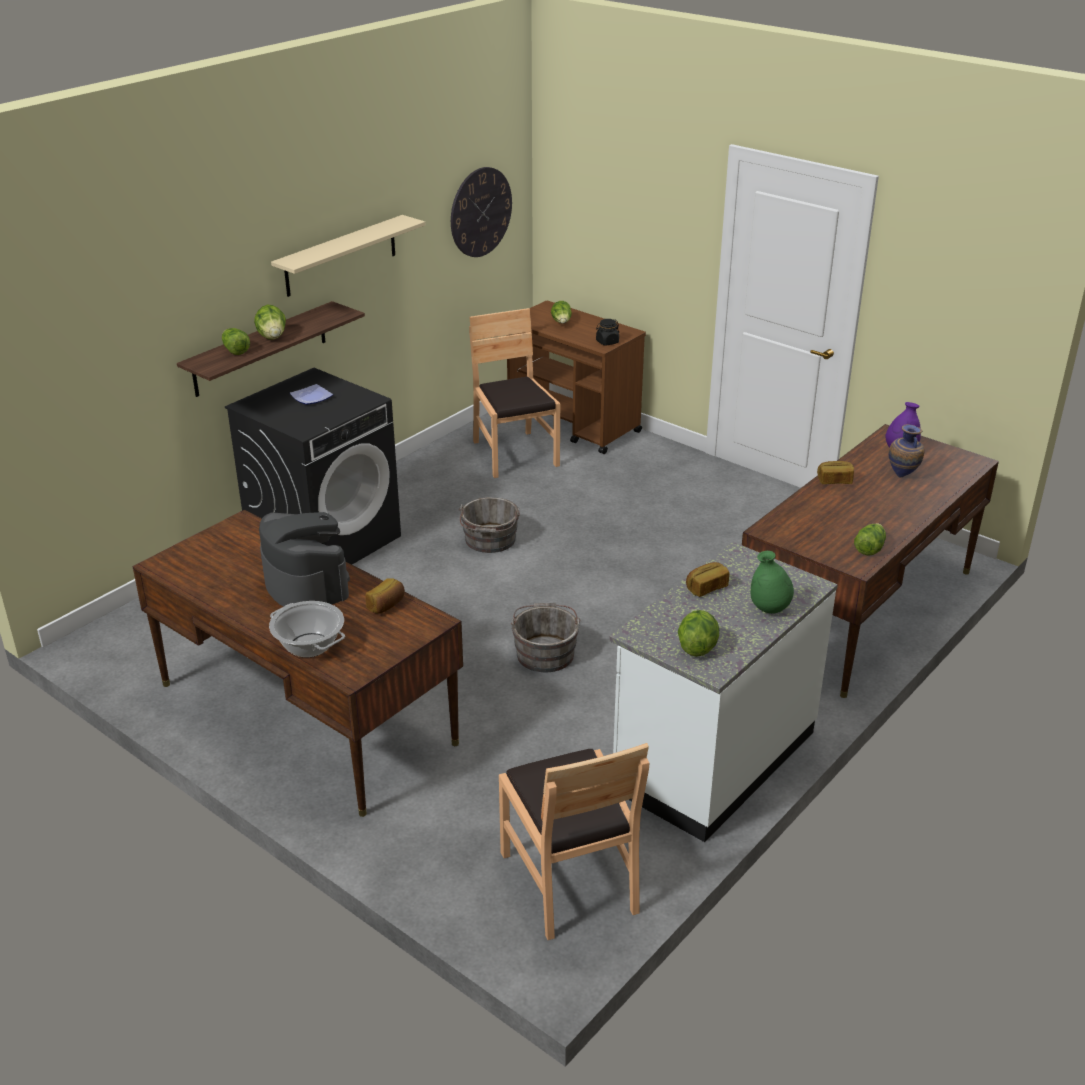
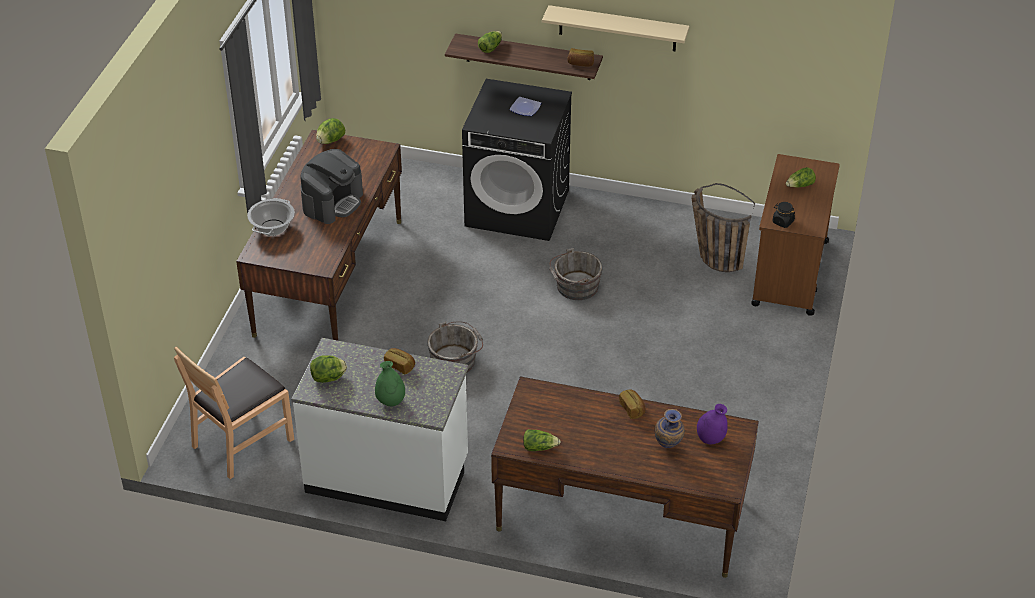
camera: 65 degrees right, 10 degrees up
lettuce [254,305,286,340] -> lettuce moved to [316,118,345,144]
bread [365,578,405,614] -> bread moved to [567,48,594,66]
wall clock [451,167,512,257] -> none
brown chair [469,308,560,478] -> basket [692,183,755,272]

